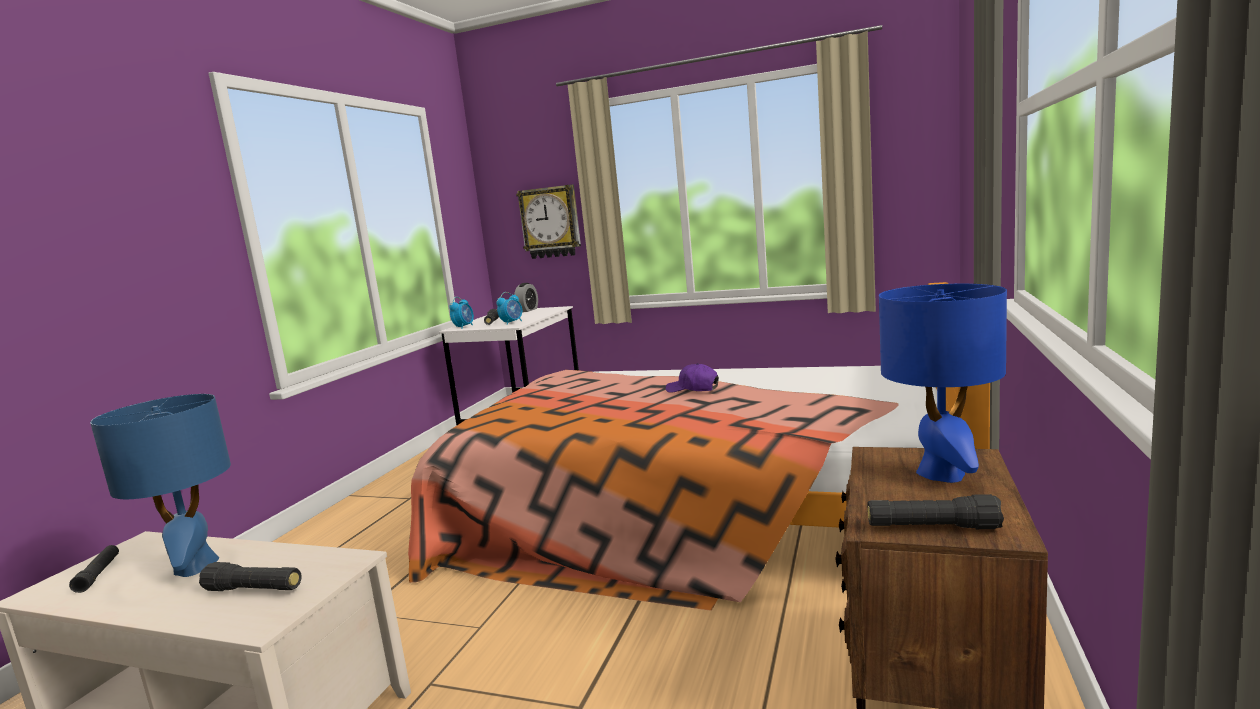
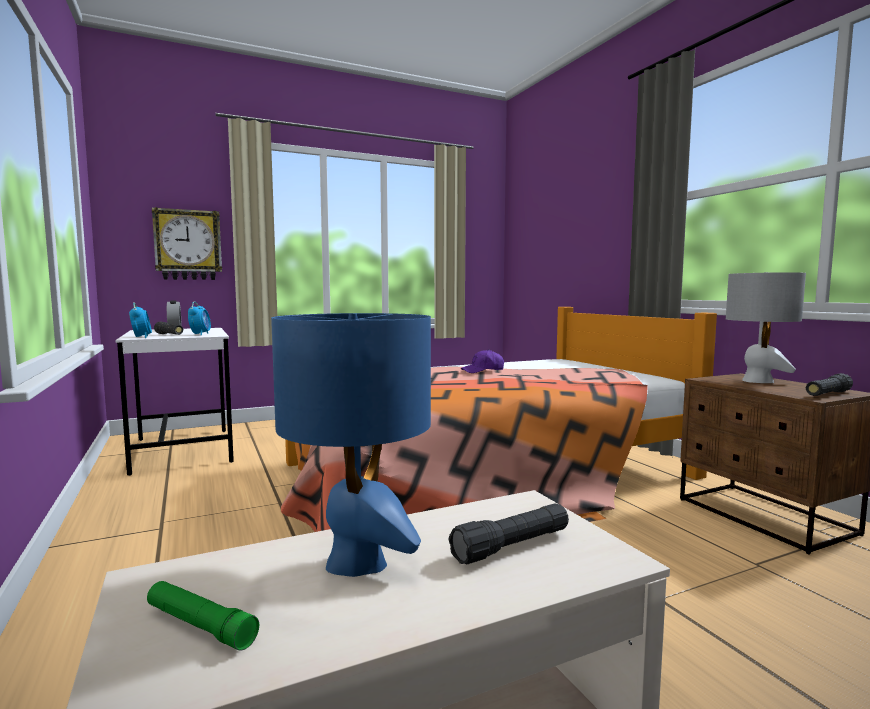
camera: 45 degrees left, 5 degrees down
black flashlight [69,545,119,593] -> green flashlight [147,581,259,651]
blue table lamp [879,284,1007,483] -> grey table lamp [726,272,806,383]

